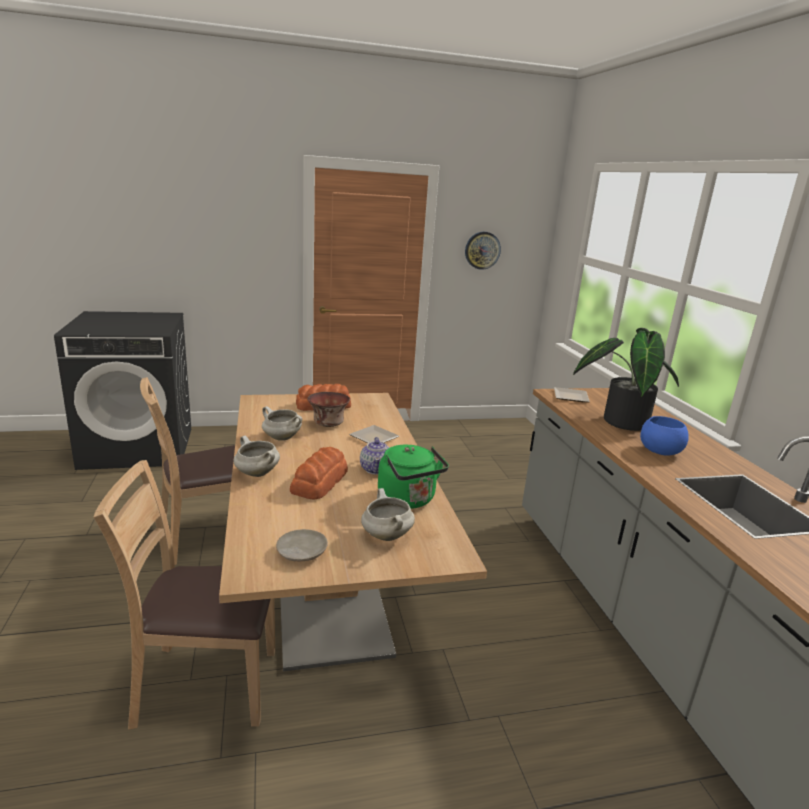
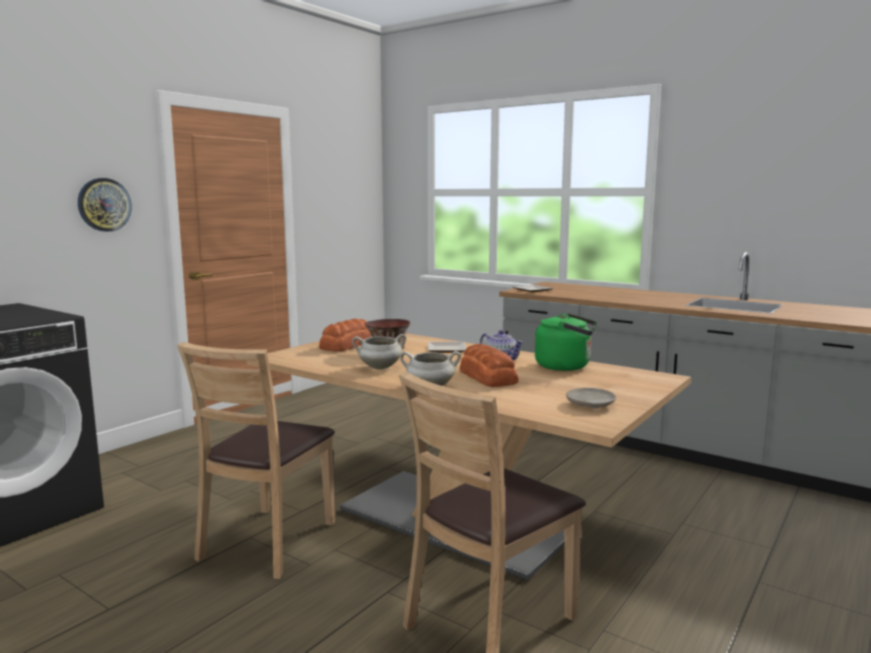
camera: 40 degrees left, 10 degrees down
white cooking pot [361,488,415,541] -> none
wall clock [465,232,501,270] -> wall clock moved to [78,178,132,232]
potted plant [573,328,679,431] -> none
blue bowl [640,416,689,456] -> none

